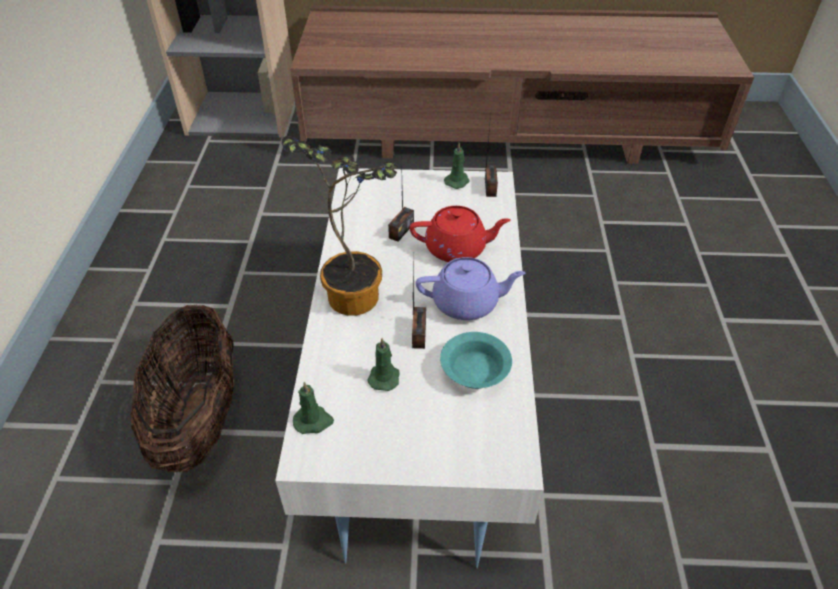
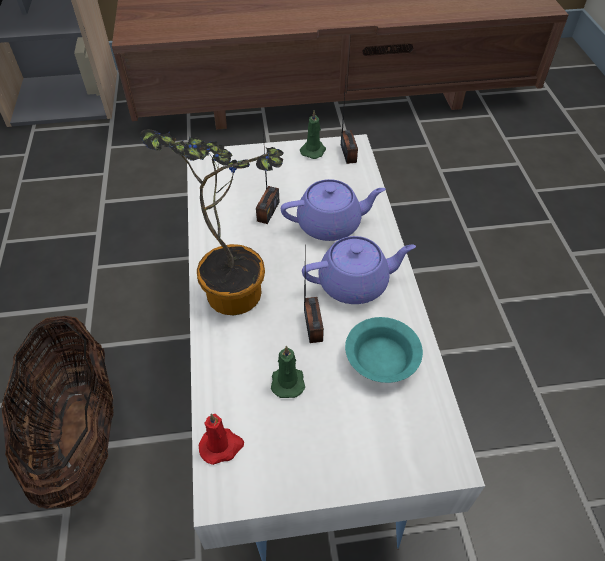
camera: 10 degrees left, 5 degrees up
green candle [293,381,334,434] -> red candle [199,414,244,465]
red teapot [410,206,511,262] -> purple teapot [281,179,386,241]

